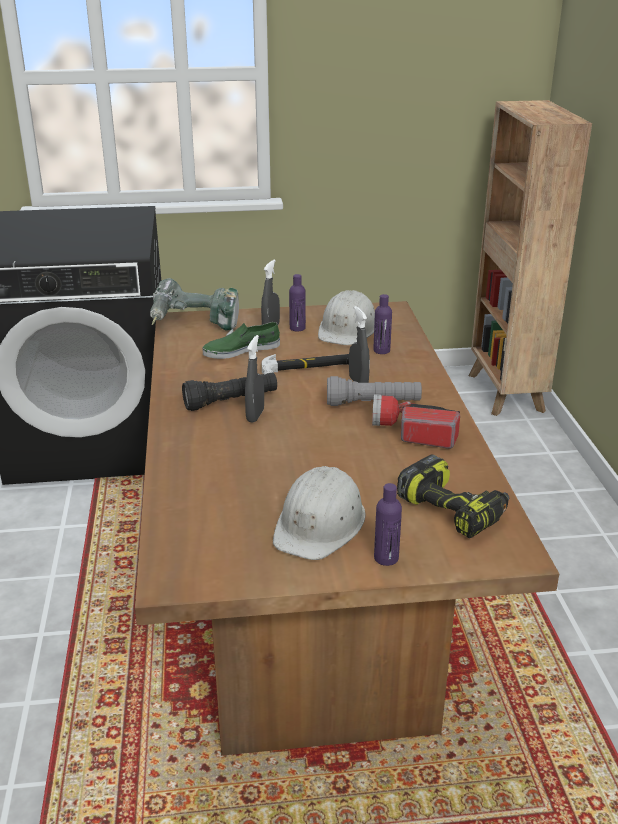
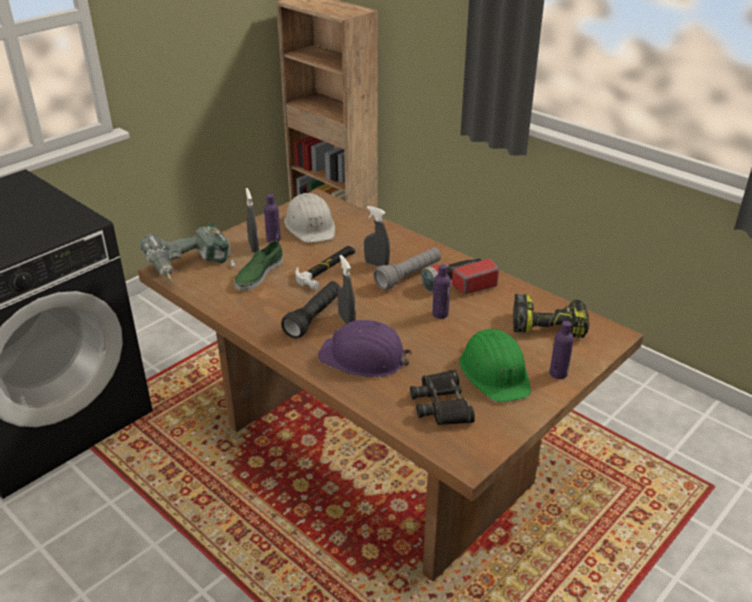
camera: 40 degrees left, 5 degrees up
white hard hat [273,466,366,560] -> green hard hat [460,329,531,402]
purple bottle [373,294,392,354] -> purple bottle moved to [432,264,451,319]
none -> purple hard hat [318,320,412,377]
none -> black binoculars [410,370,475,425]

